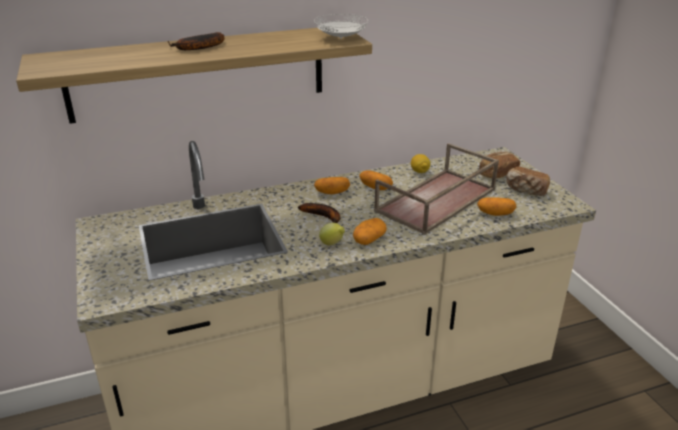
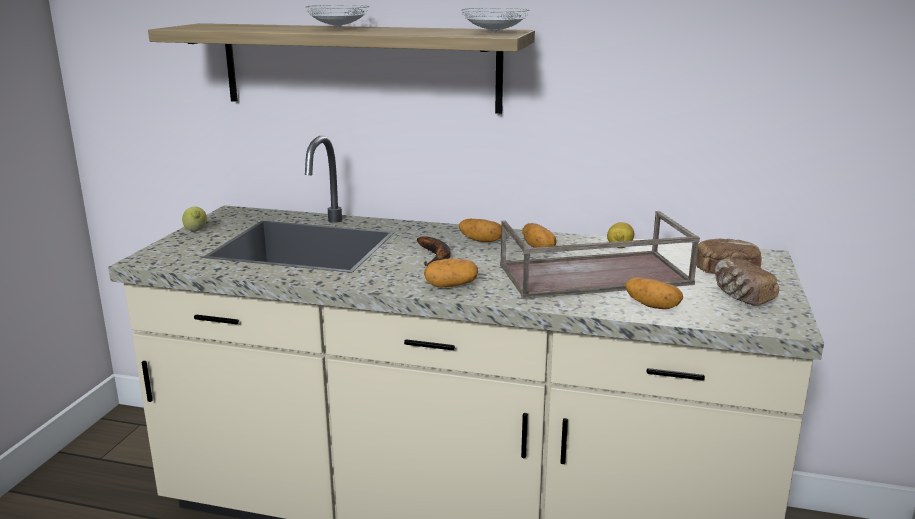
camera: 35 degrees right, 10 degrees down
banana [168,32,225,50] -> white plate [305,5,369,29]
lemon [319,223,345,245] -> lemon moved to [182,207,207,231]

